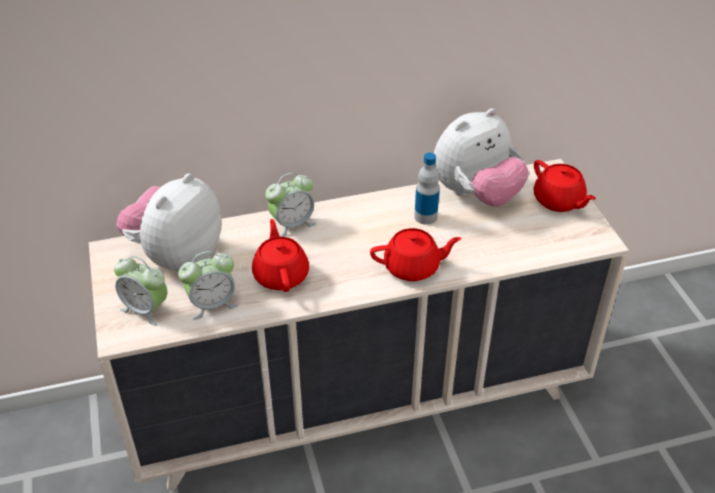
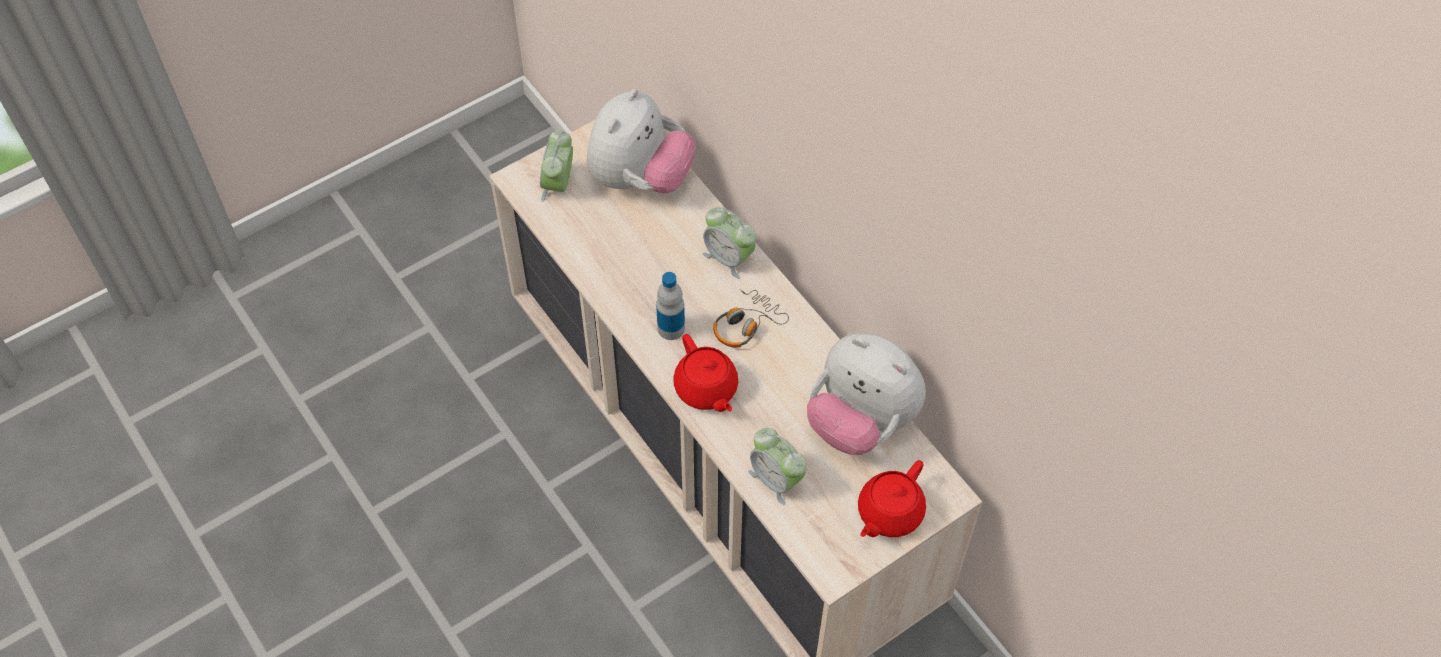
camera: 70 degrees right, 15 degrees up
plush toy [116,173,222,272] -> plush toy turned 105 degrees clockwise [586,89,696,194]
alarm clock [178,251,238,320] -> alarm clock moved to [748,428,806,505]
red teapot [252,219,309,292] -> none
bottle [414,153,440,225] -> bottle moved to [656,272,685,340]
none -> headphones [713,289,789,347]

